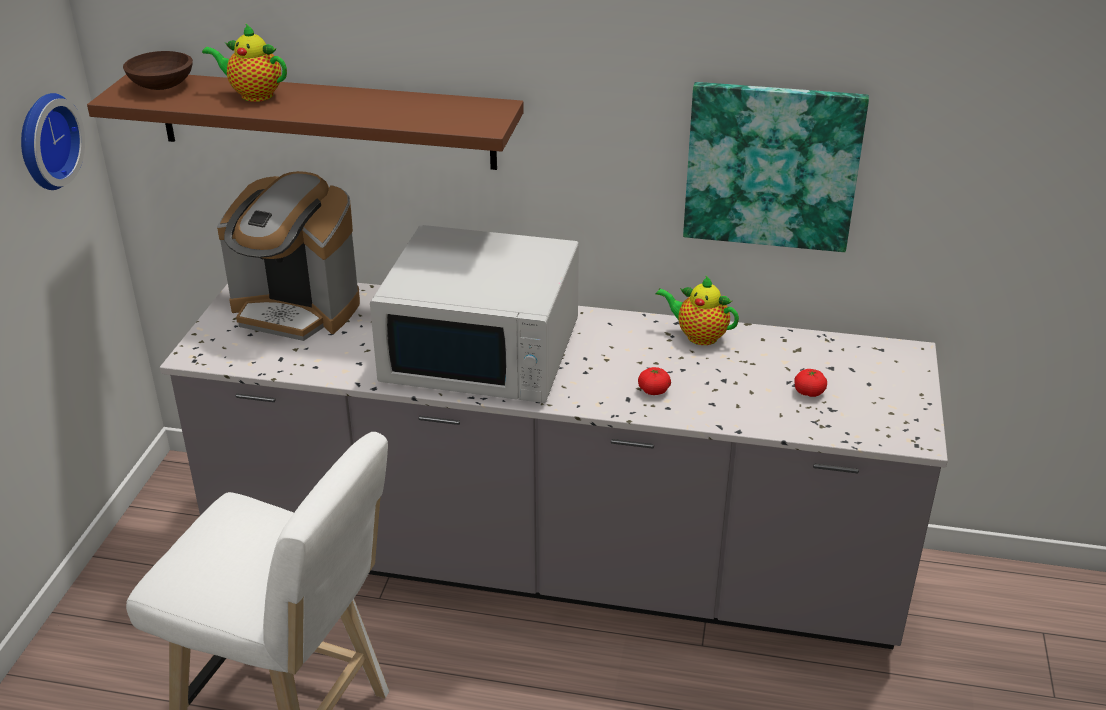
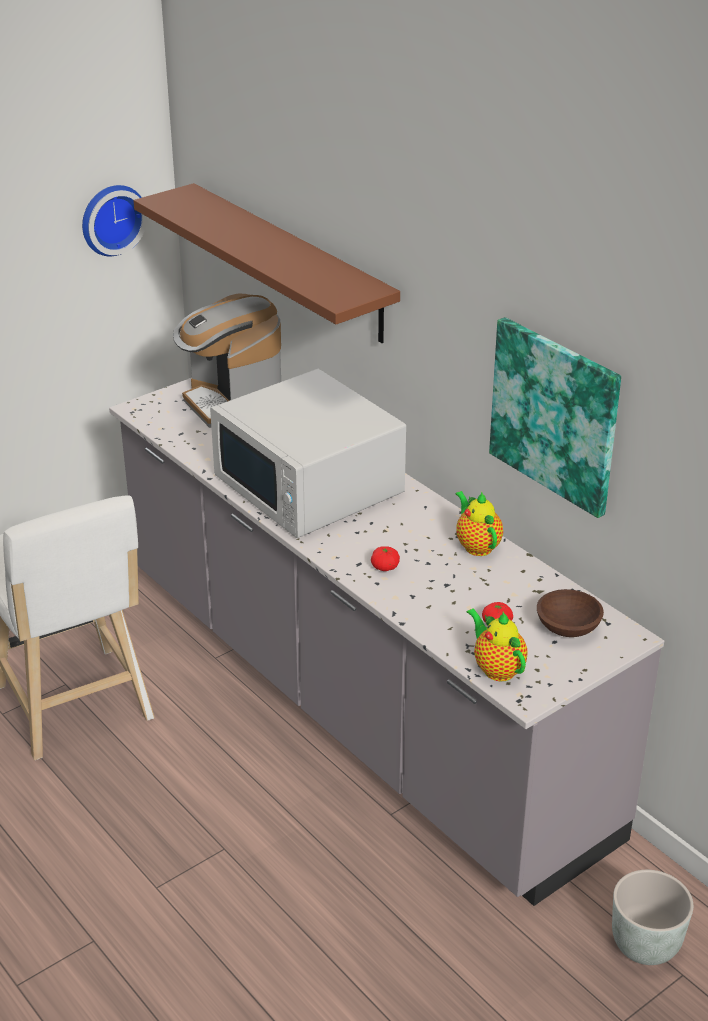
camera: 40 degrees right, 0 degrees up
brown bowl [123,51,193,90] -> brown bowl moved to [537,589,604,637]
teapot [202,24,287,102] -> teapot moved to [467,608,528,681]
none -> grey planter [612,870,693,965]

